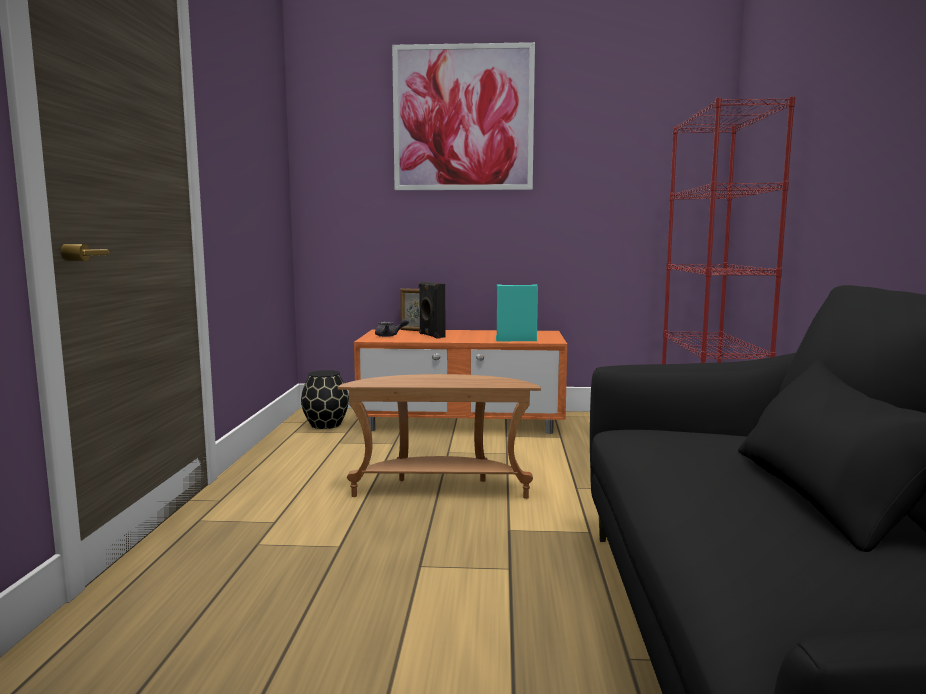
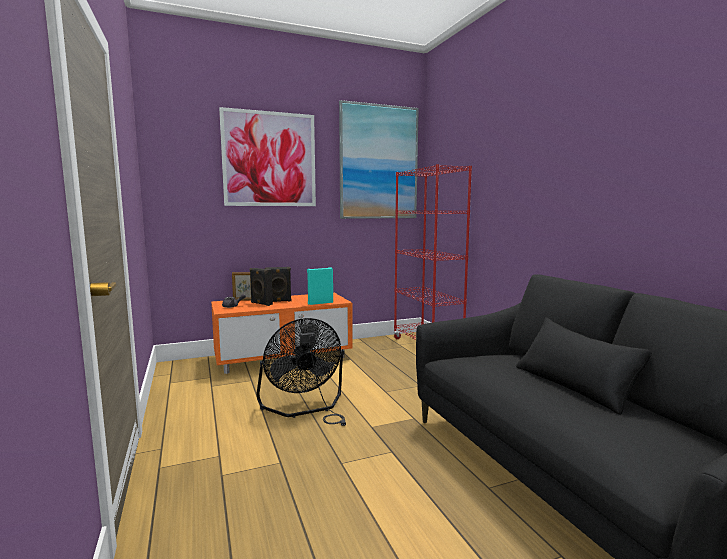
camera: 25 degrees left, 0 degrees up
black vase [301,370,349,429] -> none
brown side table [338,374,541,499] -> black fan [257,318,346,426]
none -> black speaker [265,267,291,302]
none -> picture [339,100,419,219]

